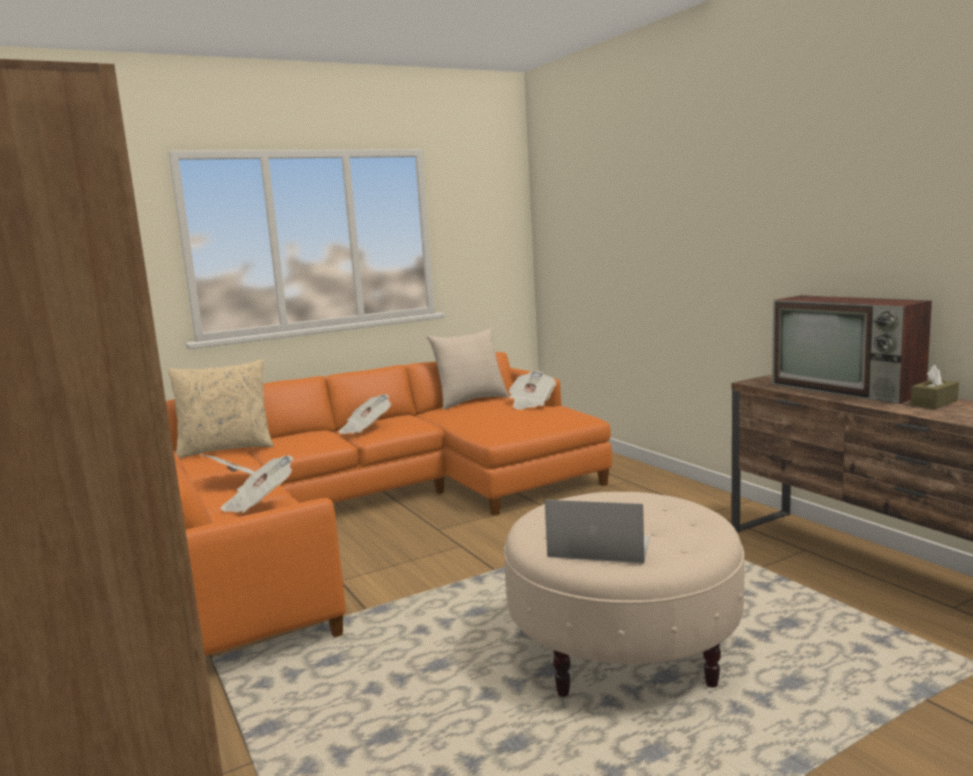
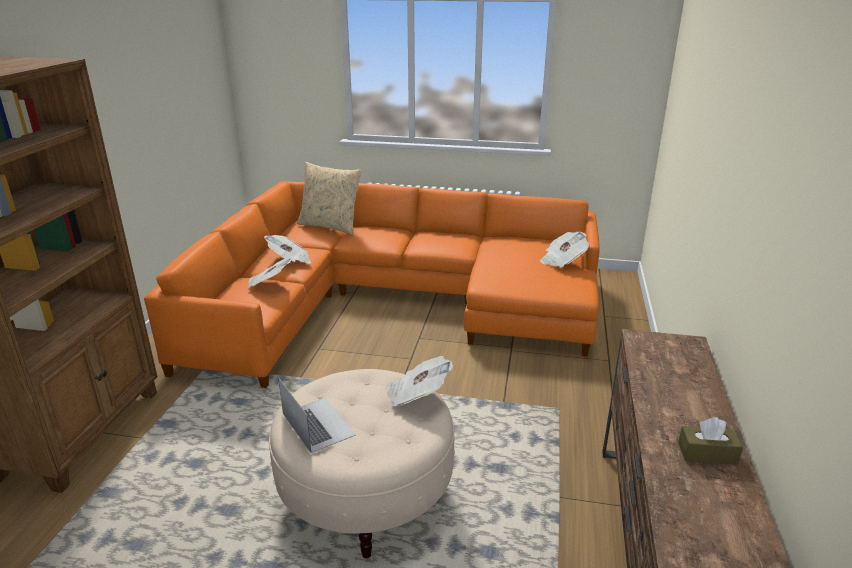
camera: 40 degrees right, 15 degrees up
newspaper [339,394,391,434] -> newspaper moved to [385,356,453,407]
beige pillow [426,328,509,410] -> none
television [772,295,932,404] -> none

